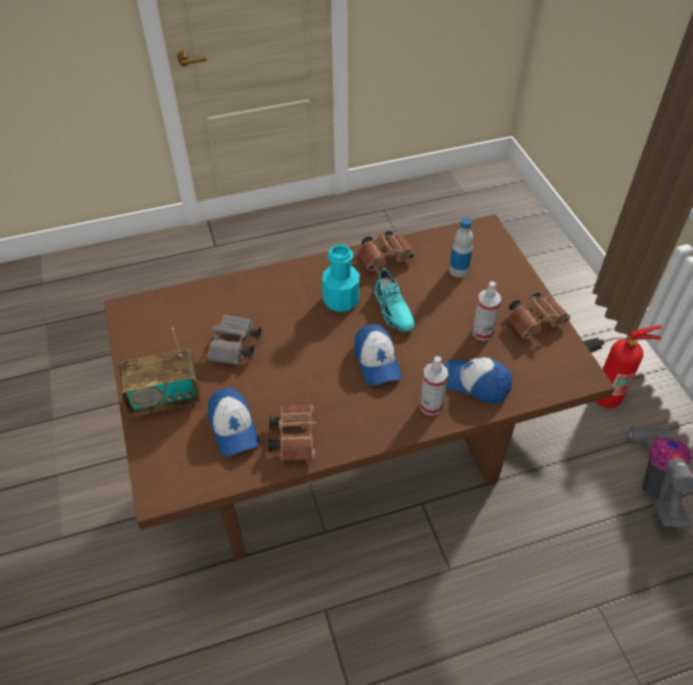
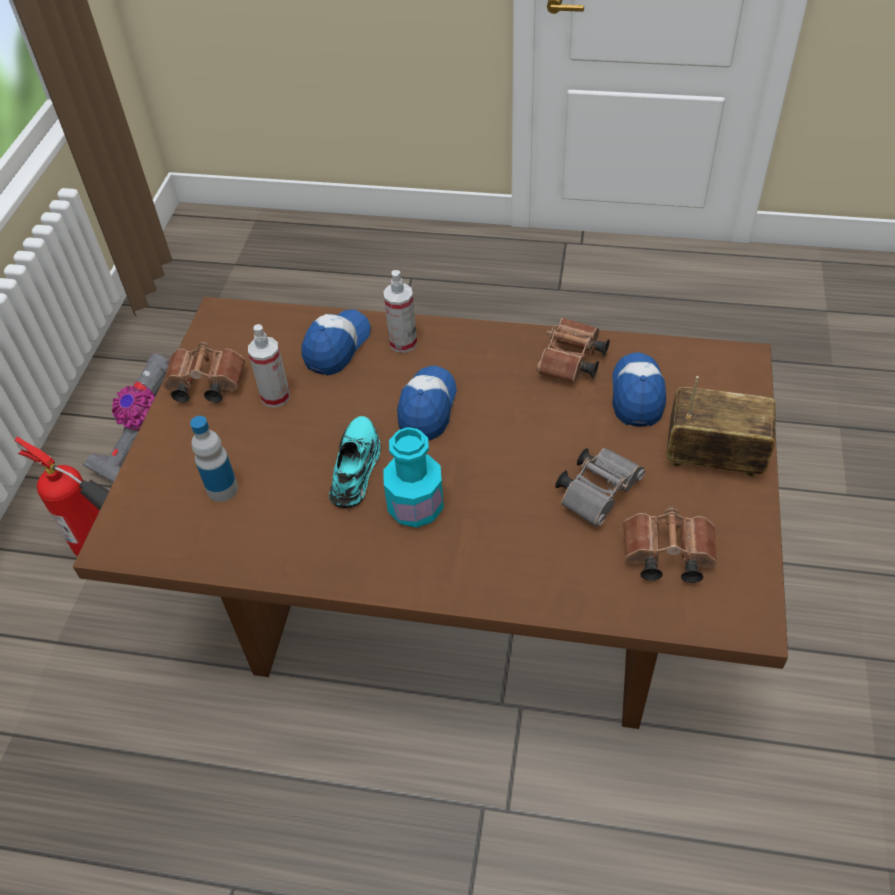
camera: 150 degrees left, 0 degrees up
brown binoculars [358,231,416,271] -> brown binoculars moved to [623,507,717,583]
cap [445,357,512,404] -> cap turned 120 degrees counterclockwise [301,309,370,376]

